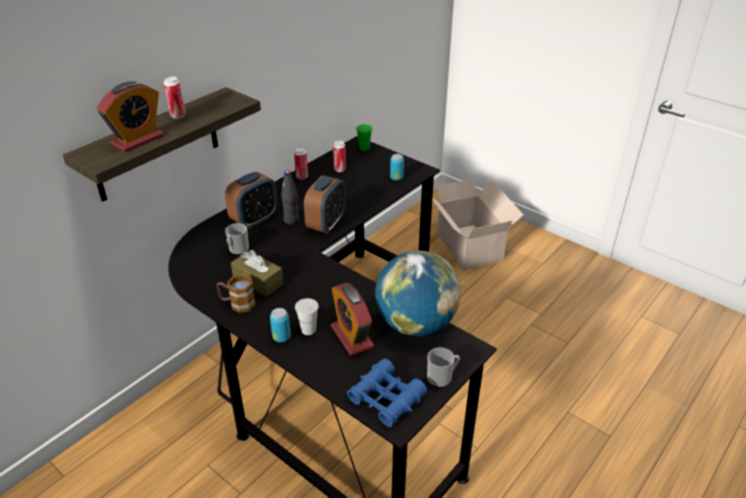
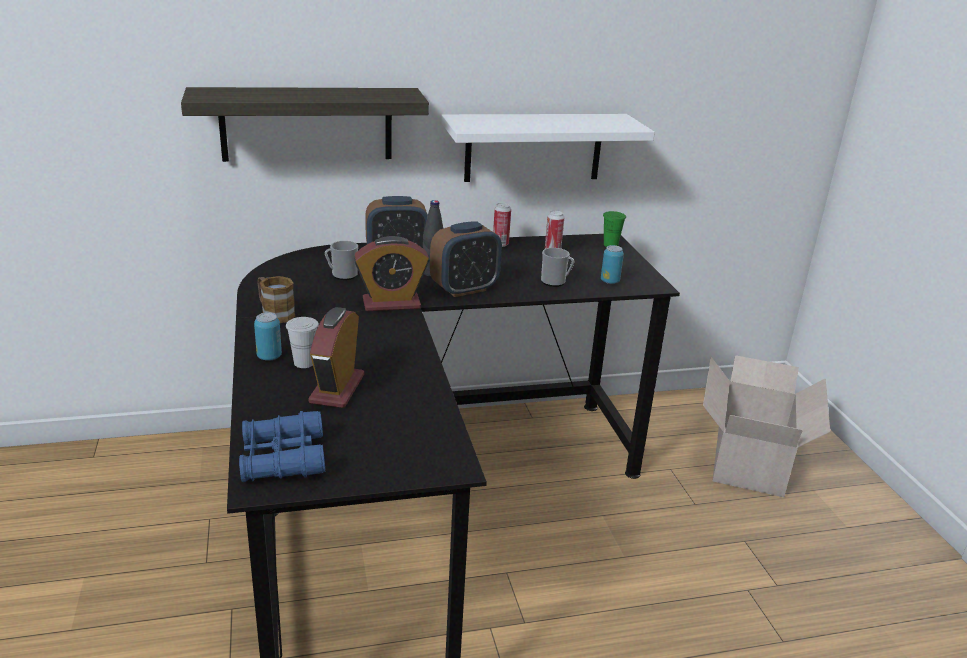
camera: 35 degrees right, 10 degrees down
alarm clock [97,81,164,152] -> alarm clock moved to [354,236,429,311]
can [163,76,185,119] -> none
brown tissue box [231,250,284,297] -> none
globe [375,251,461,336] -> none
mug [427,347,460,388] -> mug moved to [541,248,575,287]
none -> white shelf [441,114,655,182]

